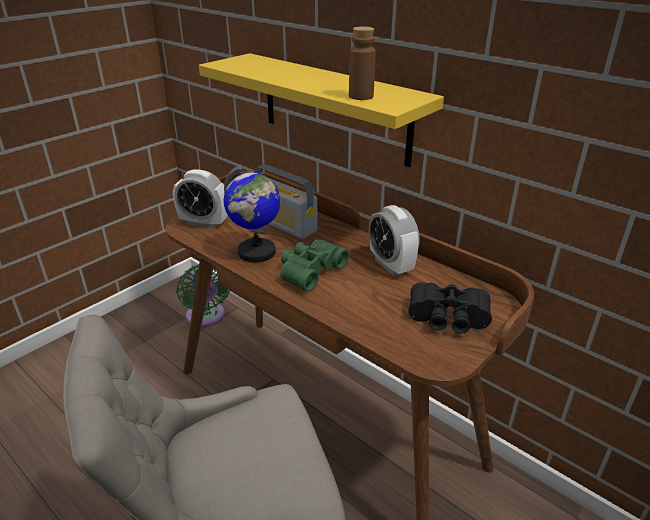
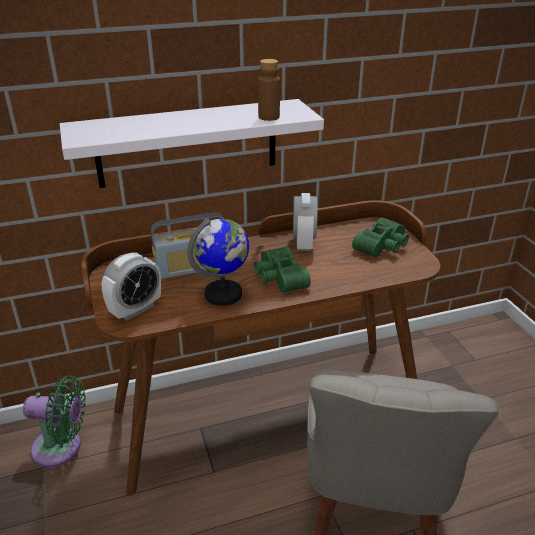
camera: 60 degrees left, 0 degrees up
yellow shelf [199,53,444,167] -> white shelf [60,99,324,188]
alarm clock [369,205,420,276] -> alarm clock turned 90 degrees counterclockwise [293,193,318,251]
black binoculars [408,282,492,333] -> green binoculars [352,218,409,258]

